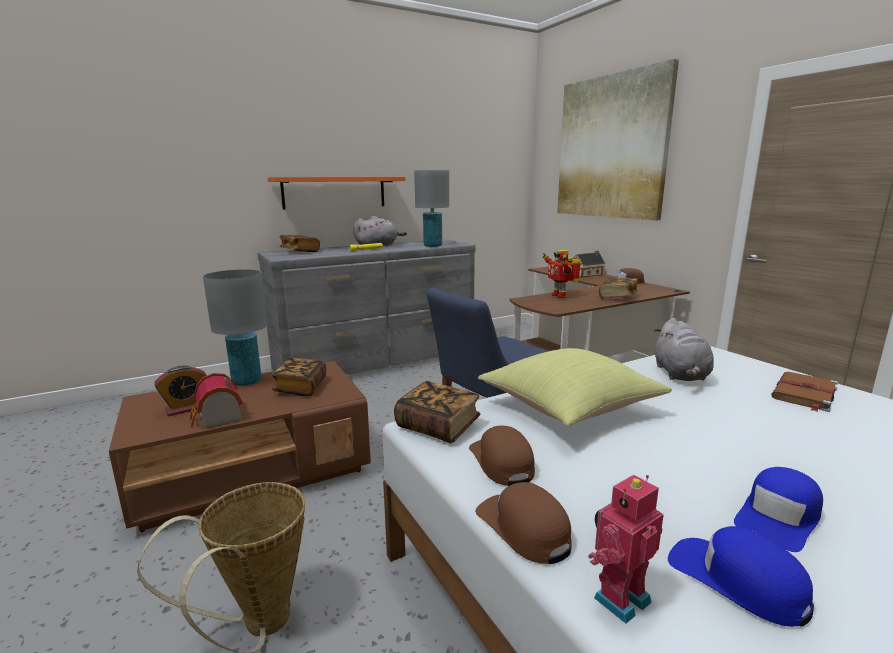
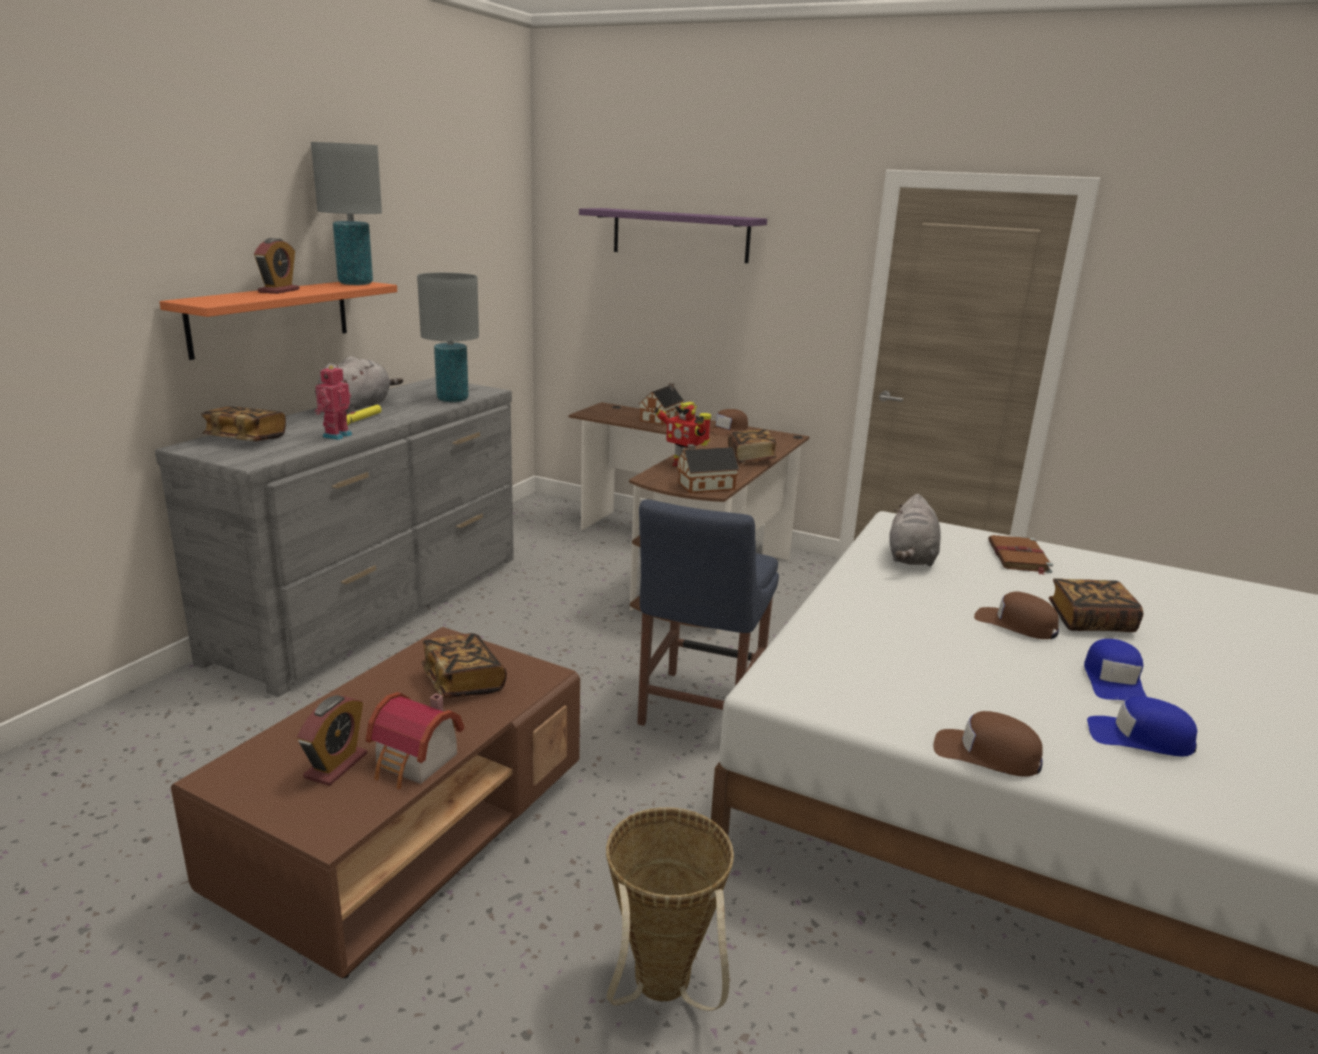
camera: 35 degrees left, 5 degrees up
grey table lamp [203,269,267,386] -> grey table lamp moved to [311,142,382,285]
book [394,381,481,443] -> book moved to [1049,578,1143,632]
brown cap [469,426,535,486] -> brown cap moved to [974,592,1059,639]
yellow pillow [478,348,672,426] -> none
picture [557,59,679,220] -> purple shelf [579,208,767,263]
toy robot [588,475,664,624] -> toy robot moved to [315,365,352,440]
grey plush toy [655,318,714,381] -> grey plush toy turned 45 degrees clockwise [889,494,941,567]
none -> alarm clock [254,238,300,294]
none -> toy house [677,444,739,493]

